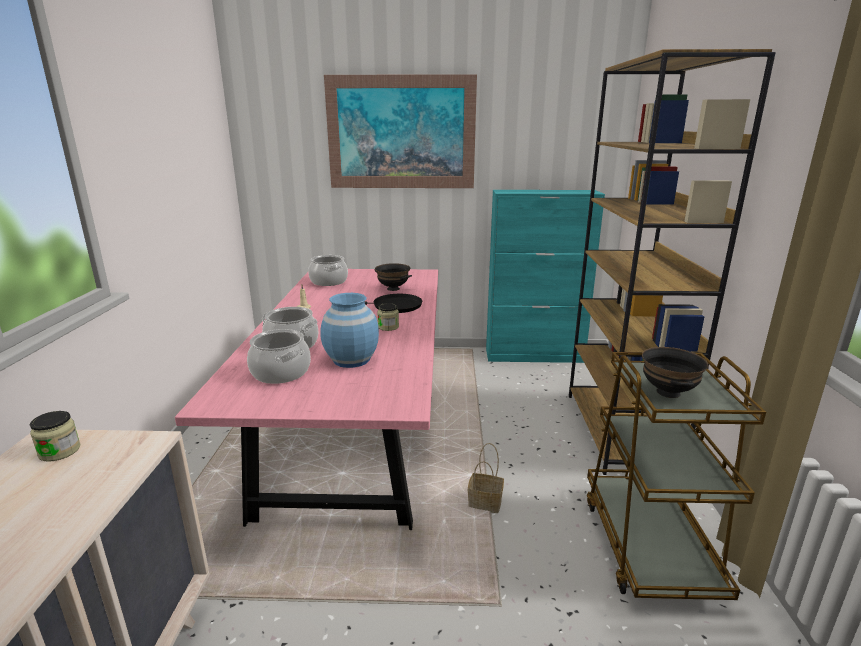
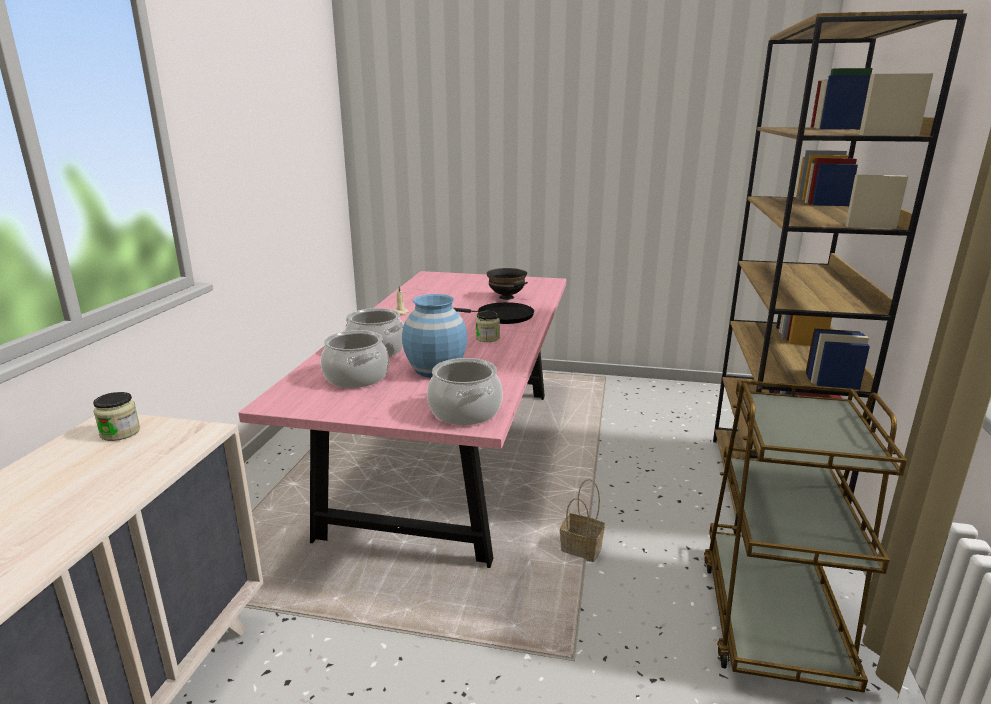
camera: 10 degrees right, 0 degrees up
cooking pot [308,255,348,286] -> cooking pot moved to [427,358,503,425]
picture [324,74,477,188] -> none
turquoise cabinet [486,190,605,363] -> none
black bowl [642,347,708,398] -> none

